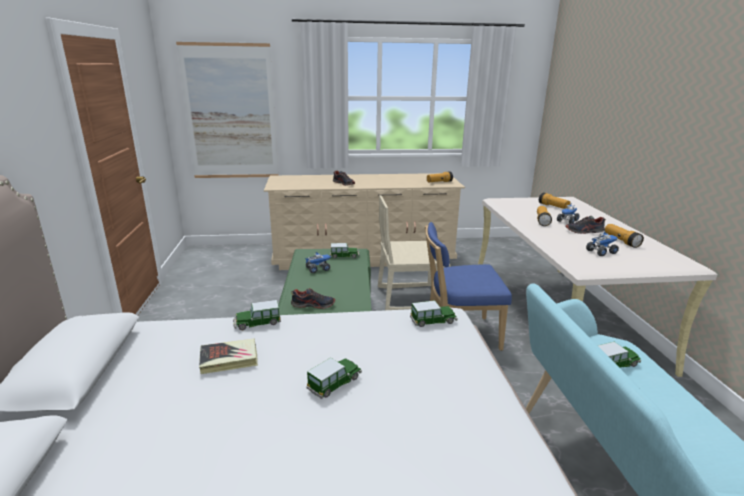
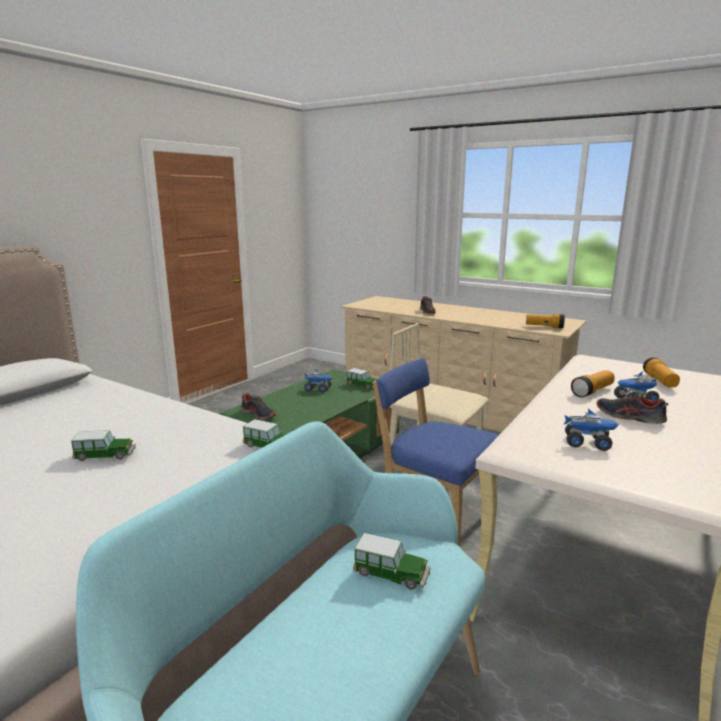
camera: 40 degrees right, 5 degrees down
picture [176,42,279,178] -> none
book [199,339,258,374] -> none
toy car [233,300,281,330] -> none
flashlight [605,224,644,248] -> none

